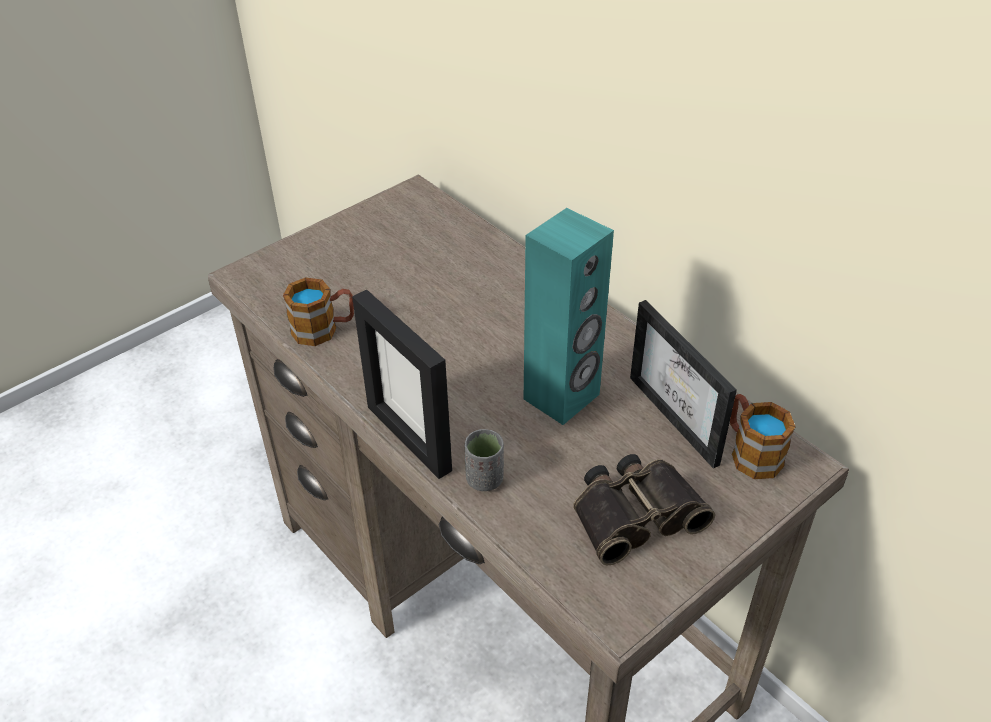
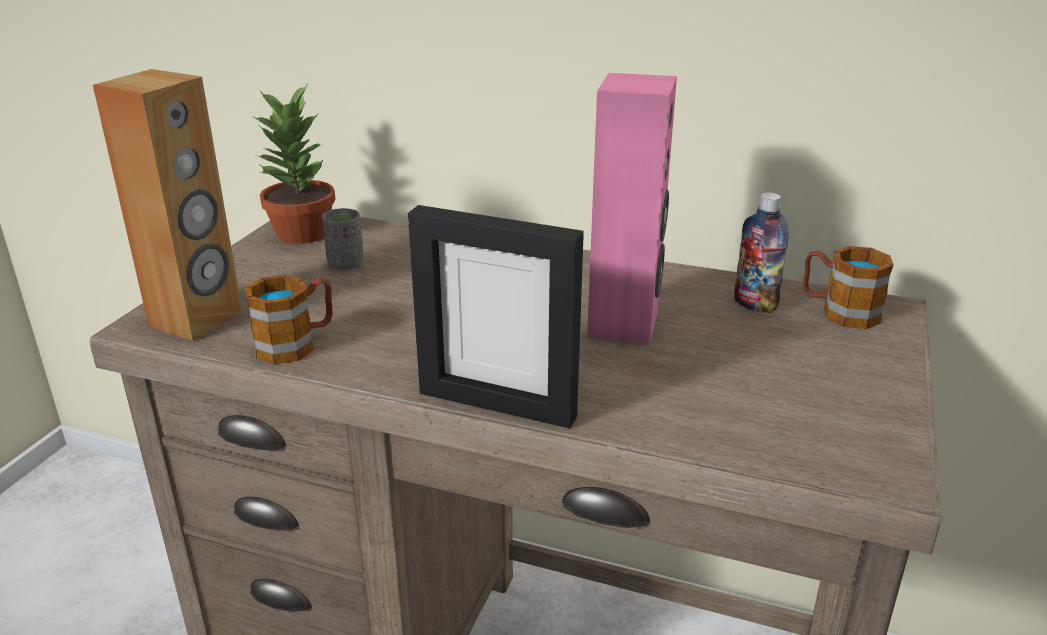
camera: 30 degrees left, 15 degrees down
grey cup [465,429,504,491] -> grey cup moved to [322,208,364,269]
turquoise speaker [524,208,614,425] -> pink speaker [587,73,677,344]
binoculars [573,454,715,565] -> none
picture frame [630,300,737,468] -> bottle [734,192,789,313]
none -> brown speaker [93,69,243,341]
none -> potted plant [254,83,335,244]

